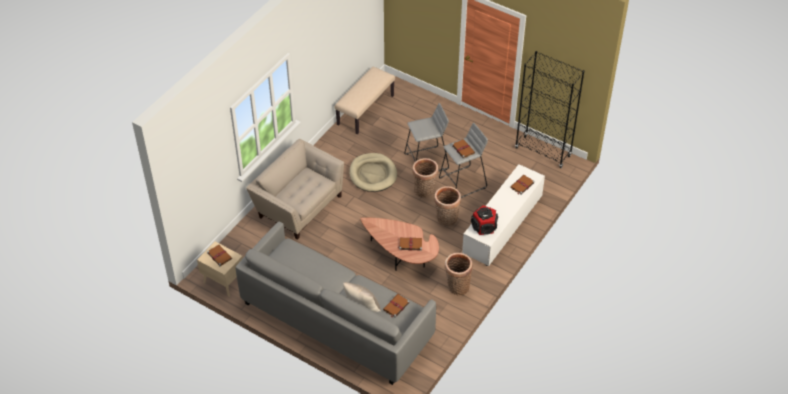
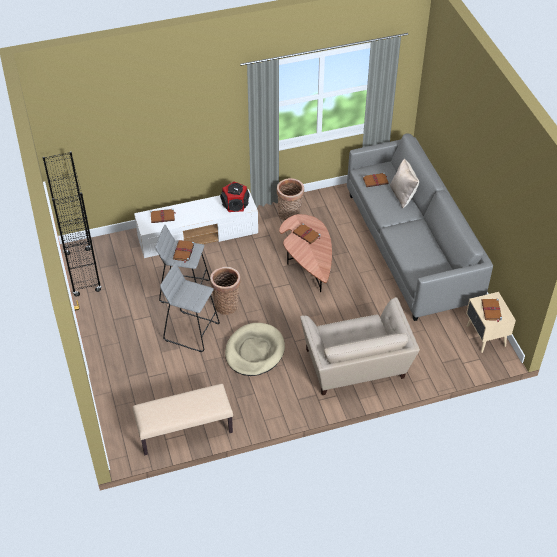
camera: 140 degrees left, 0 degrees up
basket [434,186,461,226] -> none

